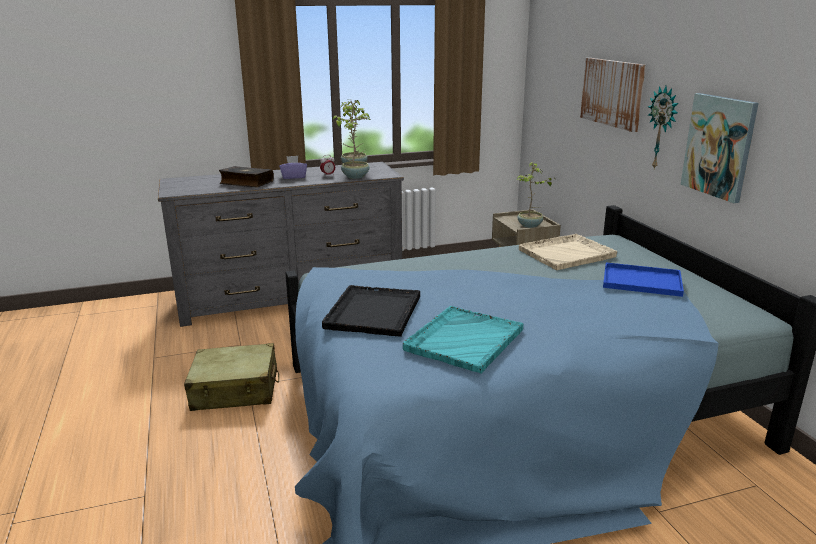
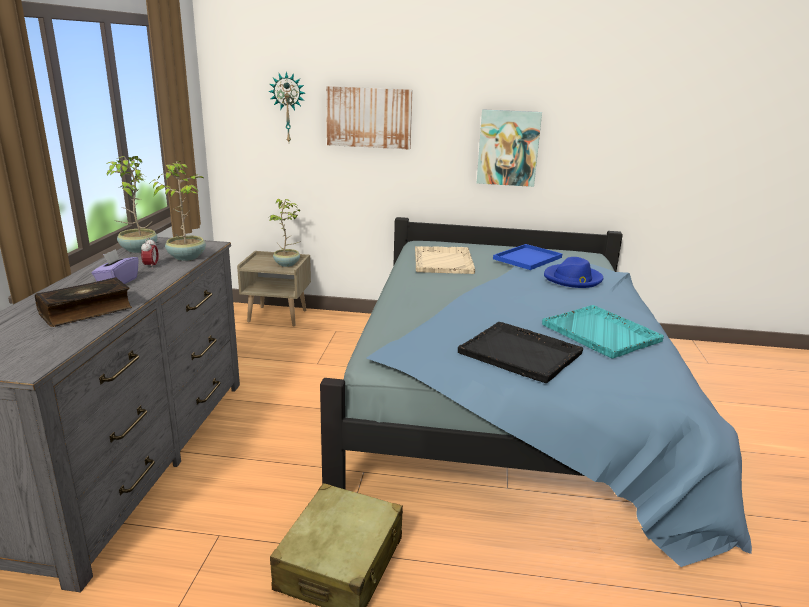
camera: 65 degrees left, 0 degrees up
wall clock [647,86,679,169] -> wall clock moved to [268,71,305,142]
none -> blue hat [544,257,603,288]

